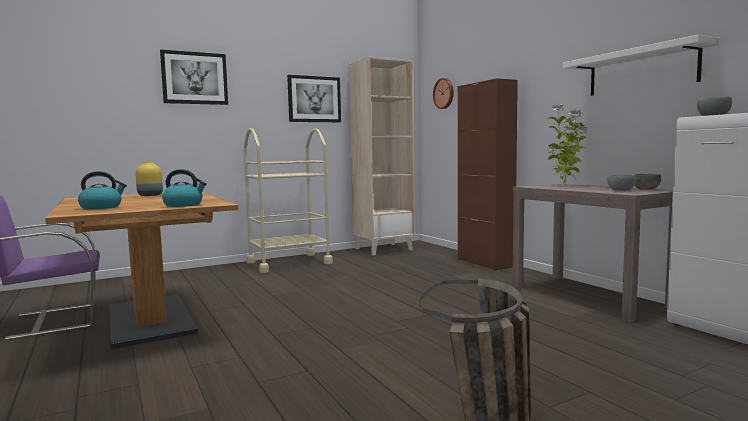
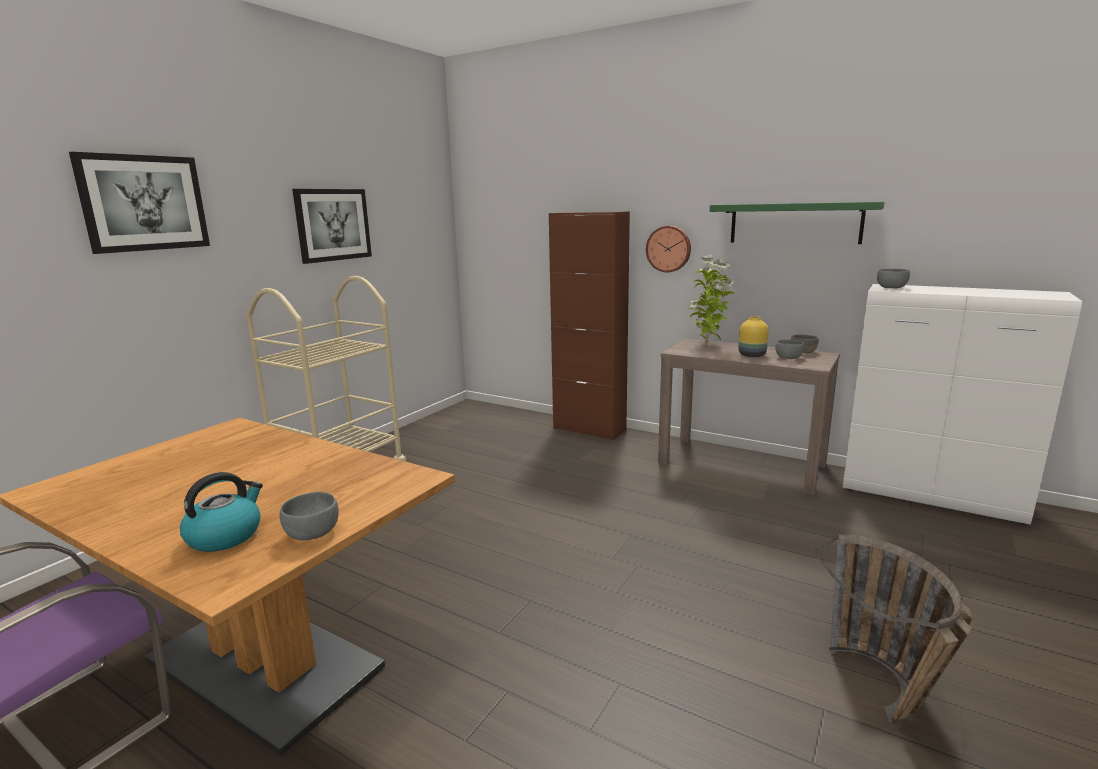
camera: 30 degrees left, 10 degrees up
yellow vase [135,161,163,196] -> yellow vase moved to [739,316,769,357]
kettle [162,169,207,207] -> none
beige bookcase [349,57,415,255] -> none
wall clock [433,78,454,109] -> wall clock moved to [646,226,691,273]
white shelf [563,34,719,96] -> green shelf [710,201,884,244]
none -> grey bowl [280,492,339,541]

